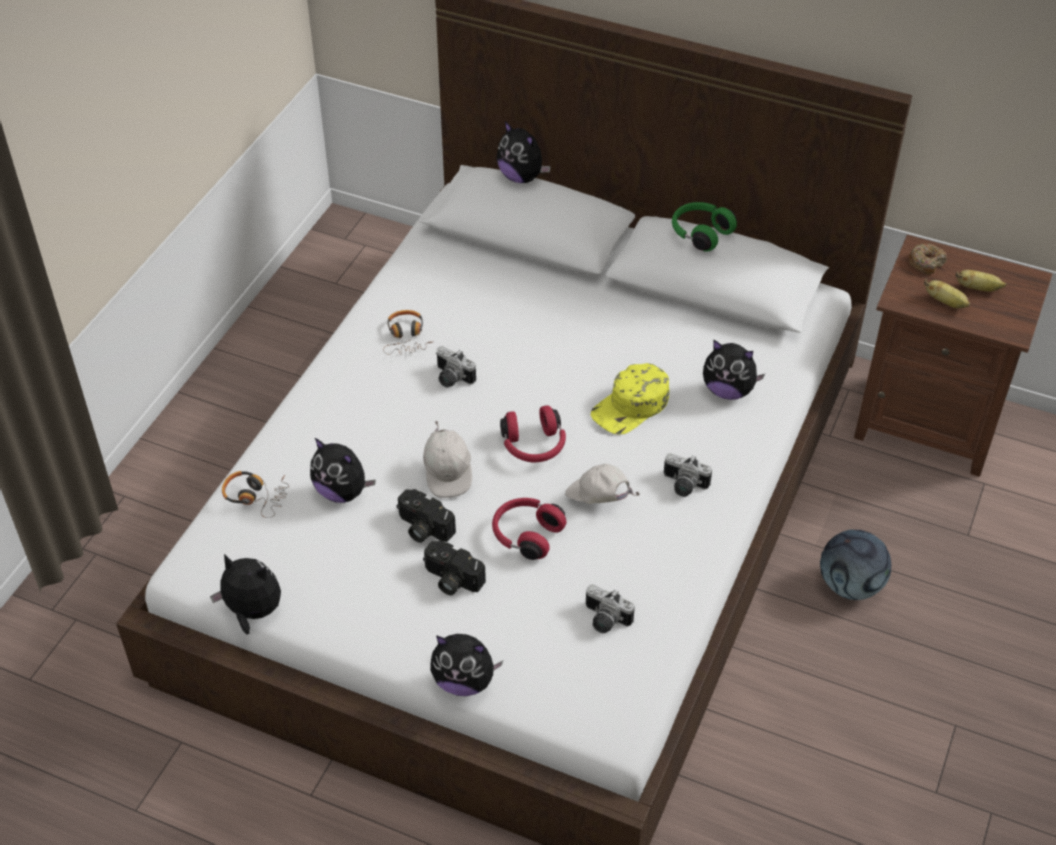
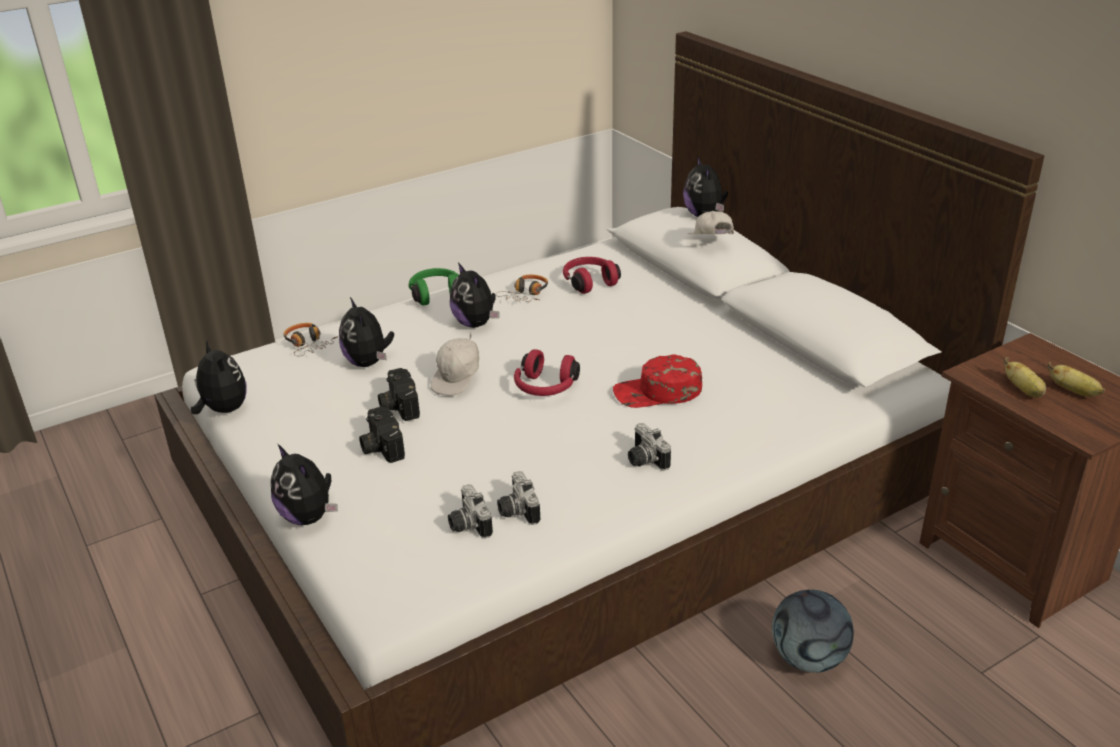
camera: 35 degrees right, 15 degrees down
camera [436,346,476,387] -> camera moved to [497,471,540,525]
red headphones [492,498,567,560] -> red headphones moved to [563,257,621,294]
white cap [565,464,640,504] -> white cap moved to [687,211,734,235]
yellow cap [591,363,669,435] -> red cap [613,355,702,408]
green headphones [672,202,737,252] -> green headphones moved to [409,268,458,306]
plush toy [703,340,765,400] -> plush toy moved to [450,262,499,328]
donut [909,244,947,275] -> none

